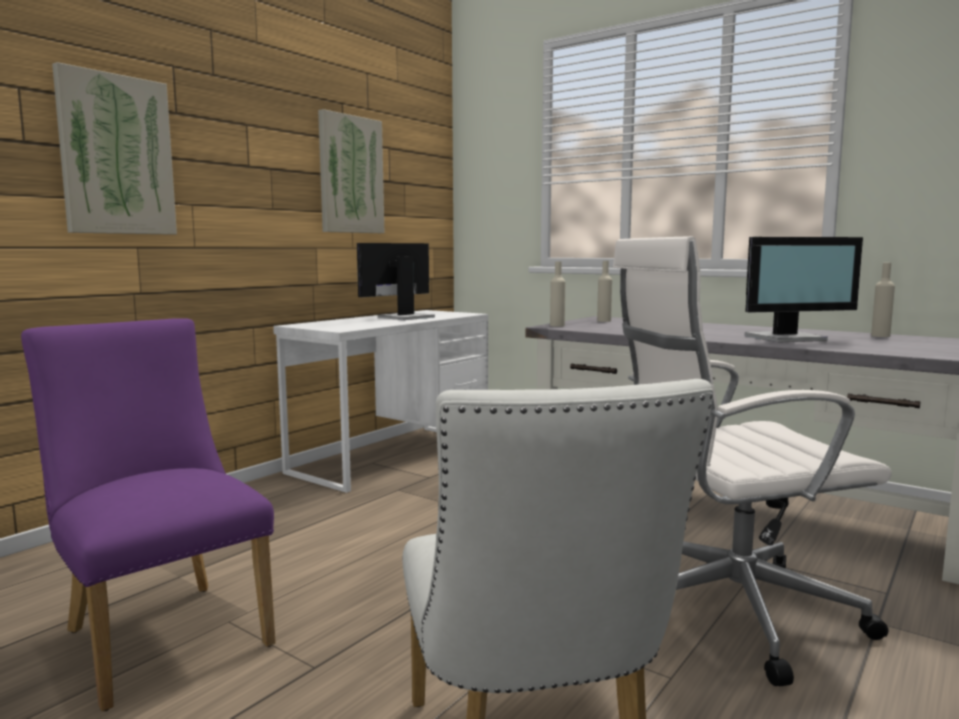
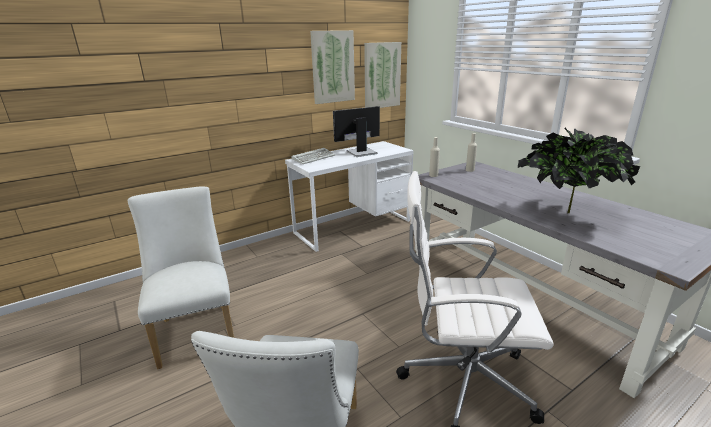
camera: 20 degrees right, 15 degrees up
purple chair [21,318,276,711] -> white chair [128,187,234,369]
picture [52,62,177,235] -> picture moved to [364,42,401,108]
monitor [745,237,863,342] -> potted plant [518,127,640,213]
beige bottle [871,263,895,337] -> none
none -> keyboard [292,148,335,164]

